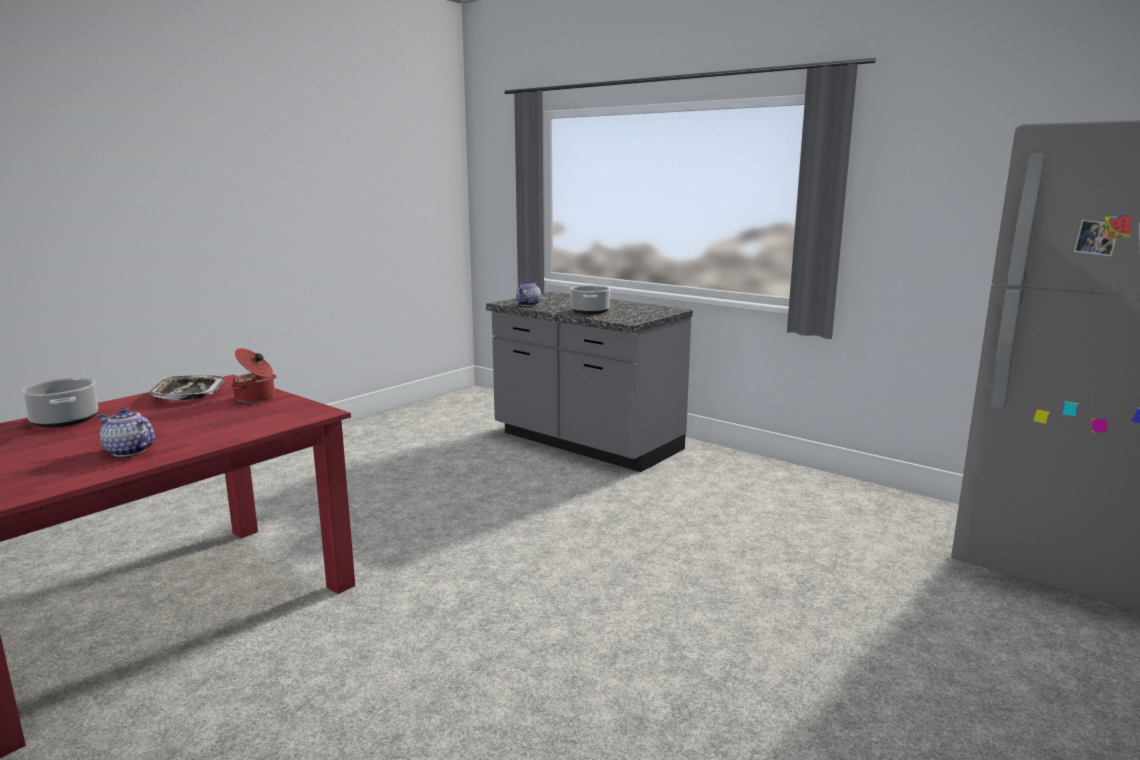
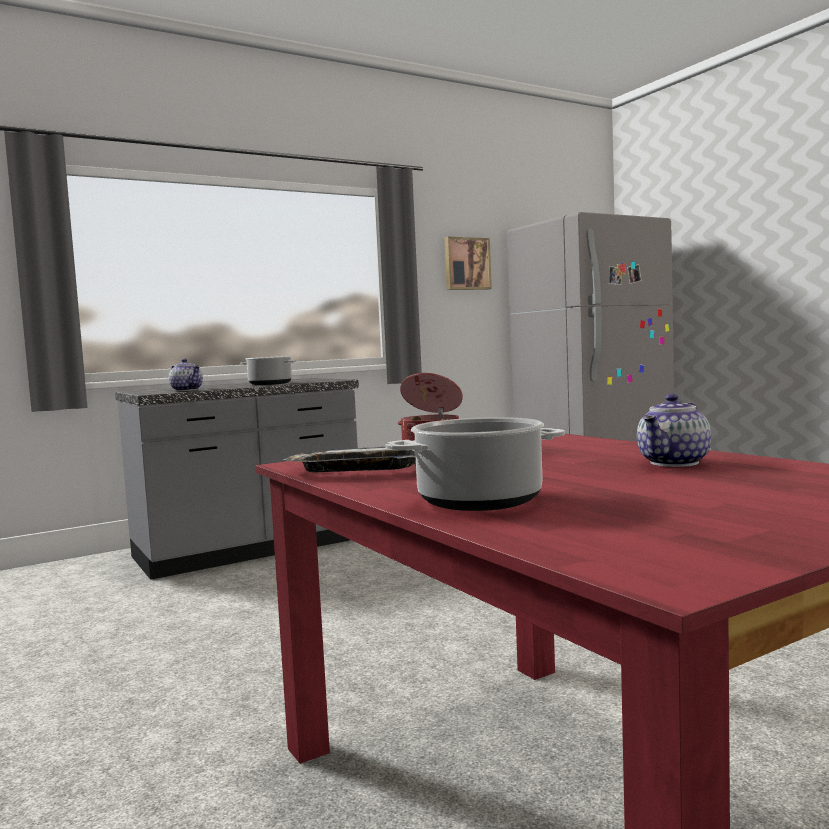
camera: 70 degrees left, 10 degrees down
none -> picture [445,237,492,290]

